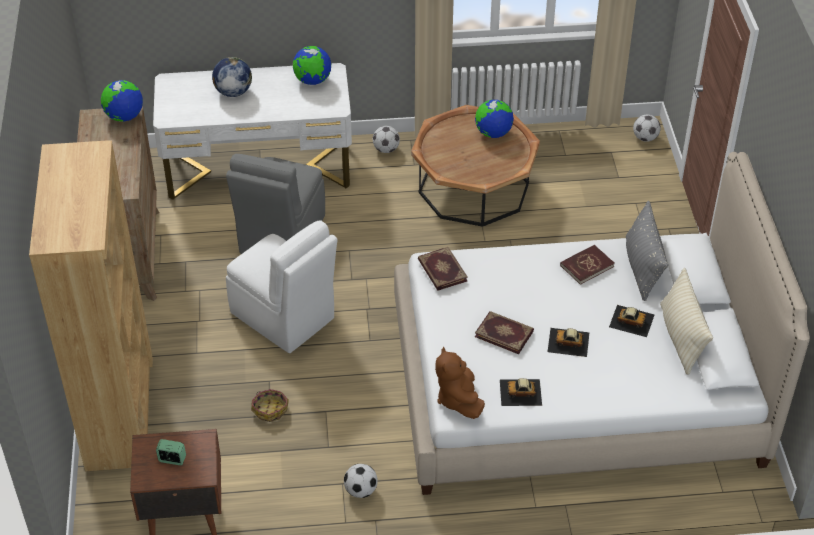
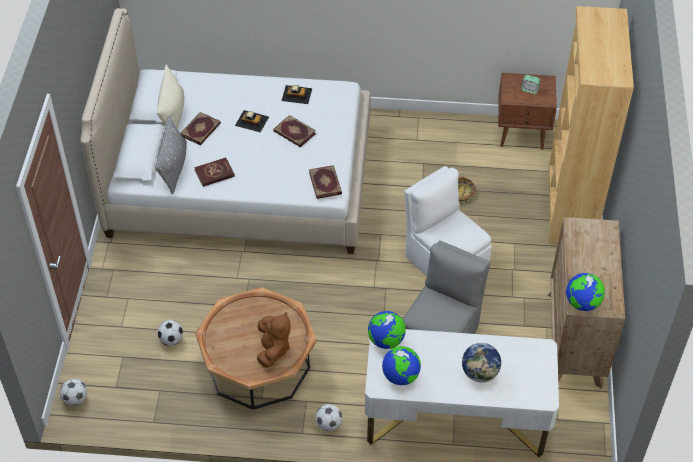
camera: 170 degrees left, 5 degrees up
football [344,464,378,498] -> football moved to [157,320,183,346]
brown plush toy [435,347,485,419] -> brown plush toy moved to [257,312,290,368]
globe [475,100,514,138] -> globe moved to [368,311,406,349]
toy car [609,305,654,337] -> book [180,112,221,145]

